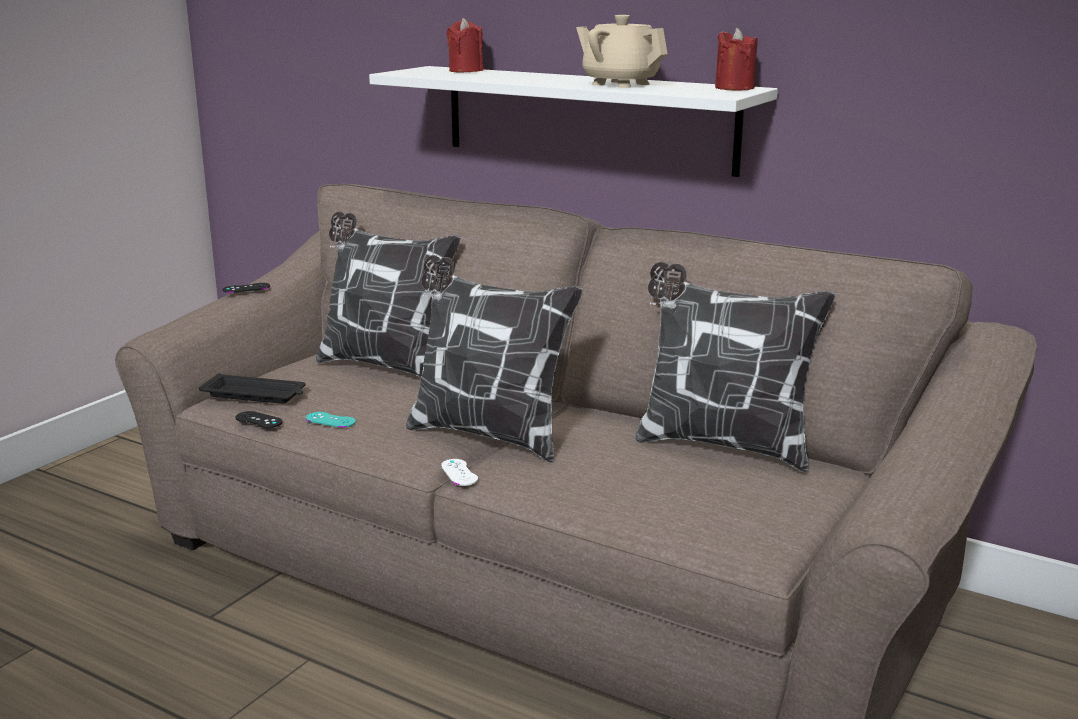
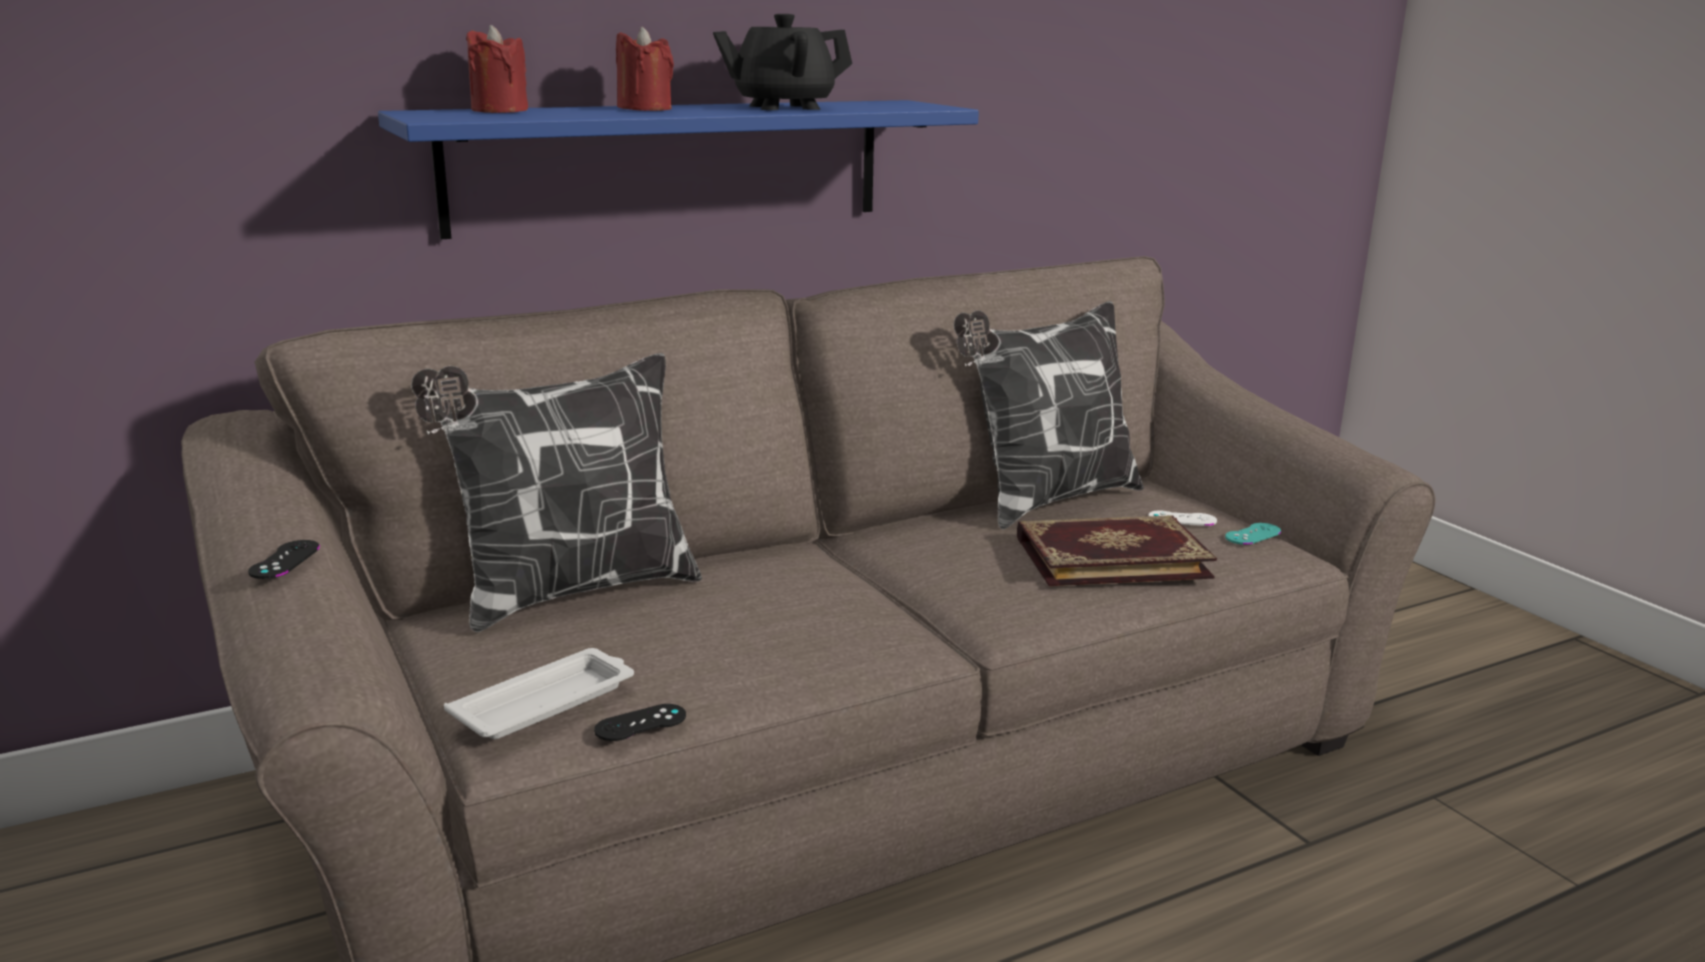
camera: 60 degrees left, 0 degrees up
black tray [199,373,306,404] -> white tray [444,648,634,739]
turquoise game controller [306,412,356,428] -> turquoise game controller moved to [1225,523,1281,545]
white shelf [369,66,778,177] -> blue shelf [378,100,979,239]
pillow [406,255,583,462] -> none
white game controller [441,459,478,486] -> white game controller moved to [1148,510,1217,526]
beige teapot [576,15,667,88] -> black teapot [713,14,852,110]
red candle [715,28,758,91] -> red candle moved to [616,27,674,111]
none -> book [1017,515,1217,586]

